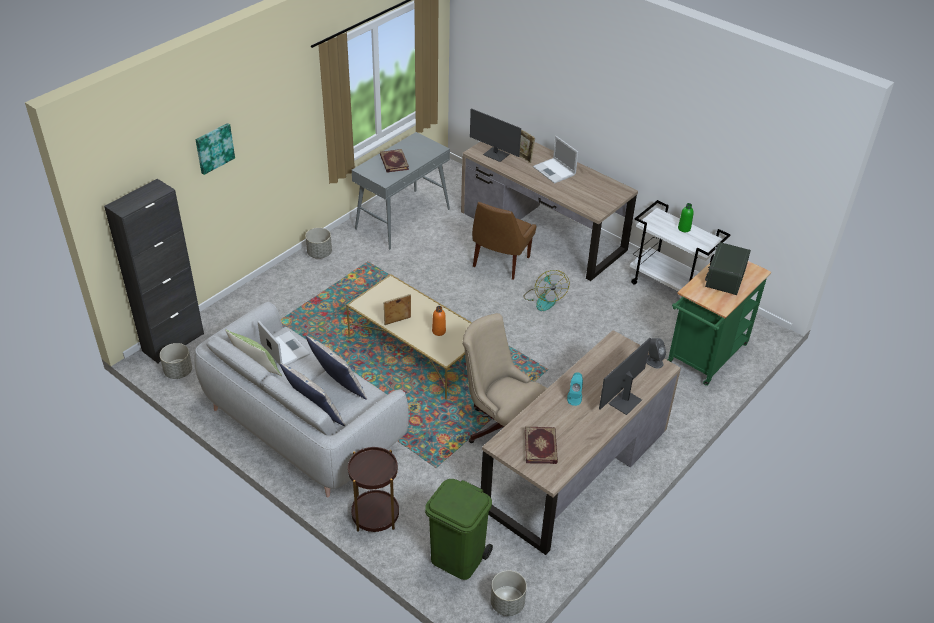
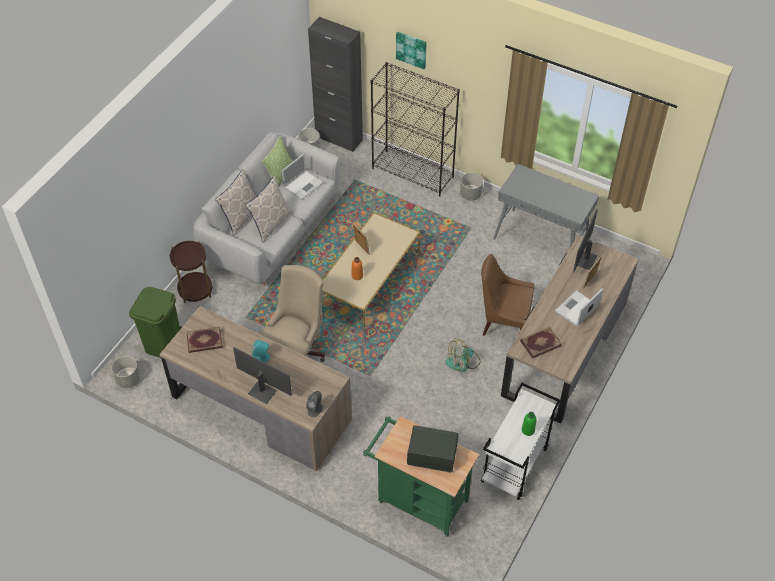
camera: 80 degrees right, 10 degrees up
book [380,149,409,173] -> book moved to [520,327,562,359]
none -> black bookcase [371,62,460,197]

